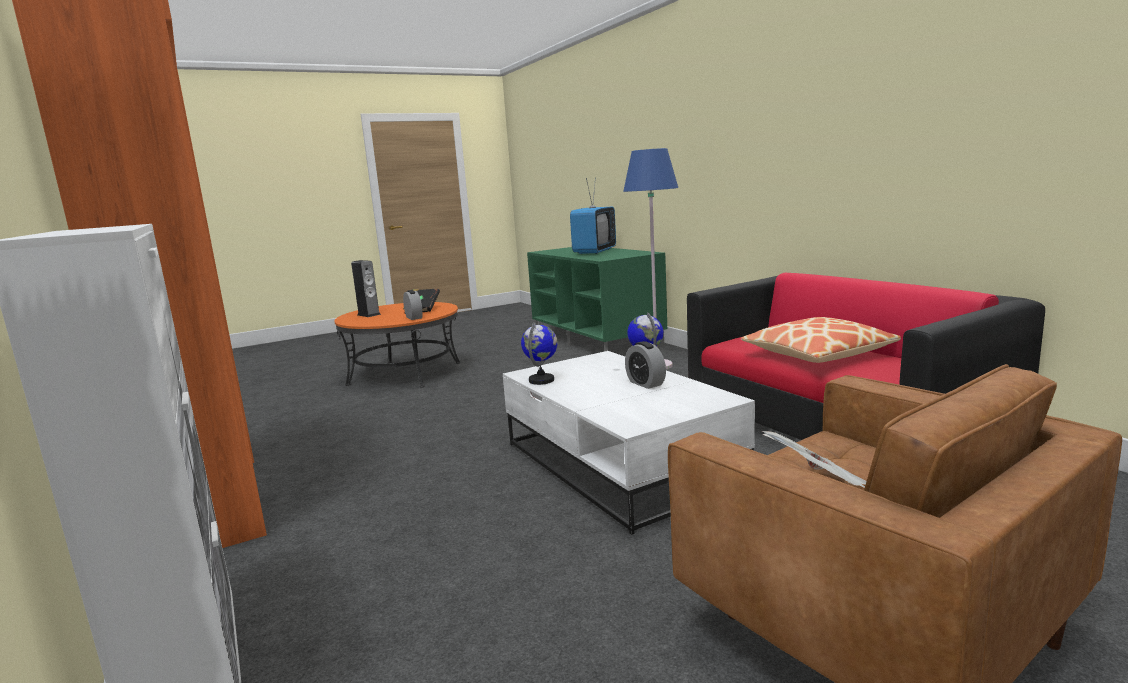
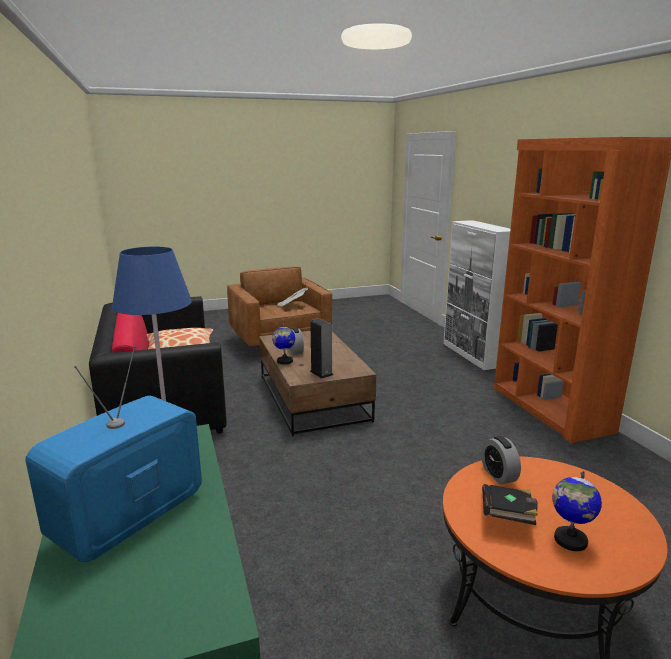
camera: 170 degrees left, 5 degrees up
speaker [351,260,381,317] -> speaker moved to [310,318,333,379]
white coffee table [503,351,755,535] -> brown coffee table [259,331,376,436]
globe [521,322,558,385] -> globe moved to [552,471,602,551]

